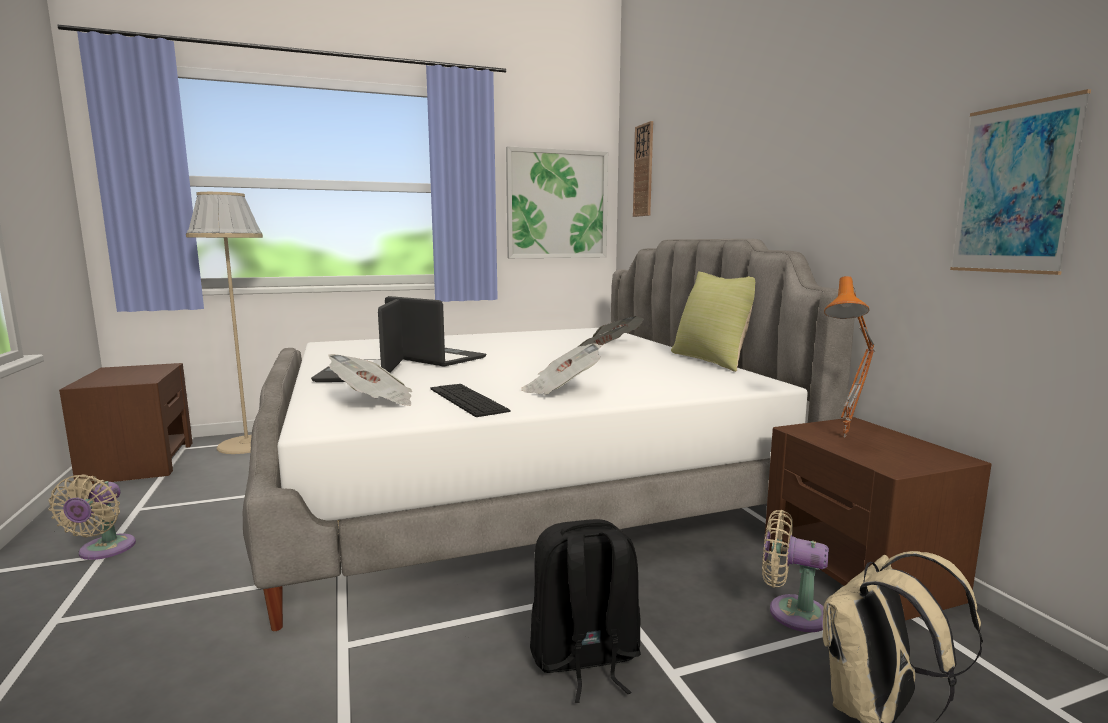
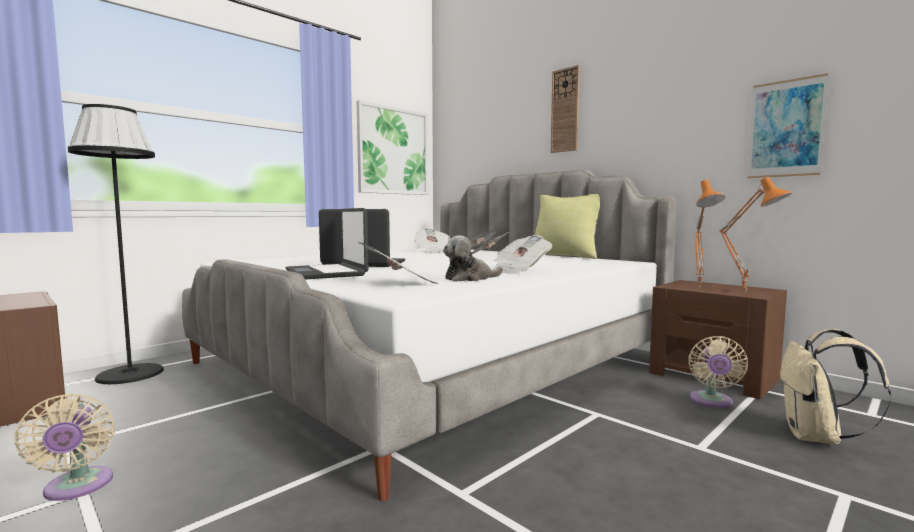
camera: 25 degrees left, 5 degrees down
beige floor lamp [186,192,263,454] -> black floor lamp [68,104,164,384]
keyboard [430,384,511,417] -> plush toy [443,236,503,282]
black backpack [530,519,641,703] -> none
wall clock [633,121,653,217] -> wall clock moved to [551,65,580,153]
beige fan [762,510,829,632] -> beige fan turned 75 degrees counterclockwise [688,336,748,408]
none -> newspaper [414,228,450,253]
none -> orange table lamp [720,177,792,293]

